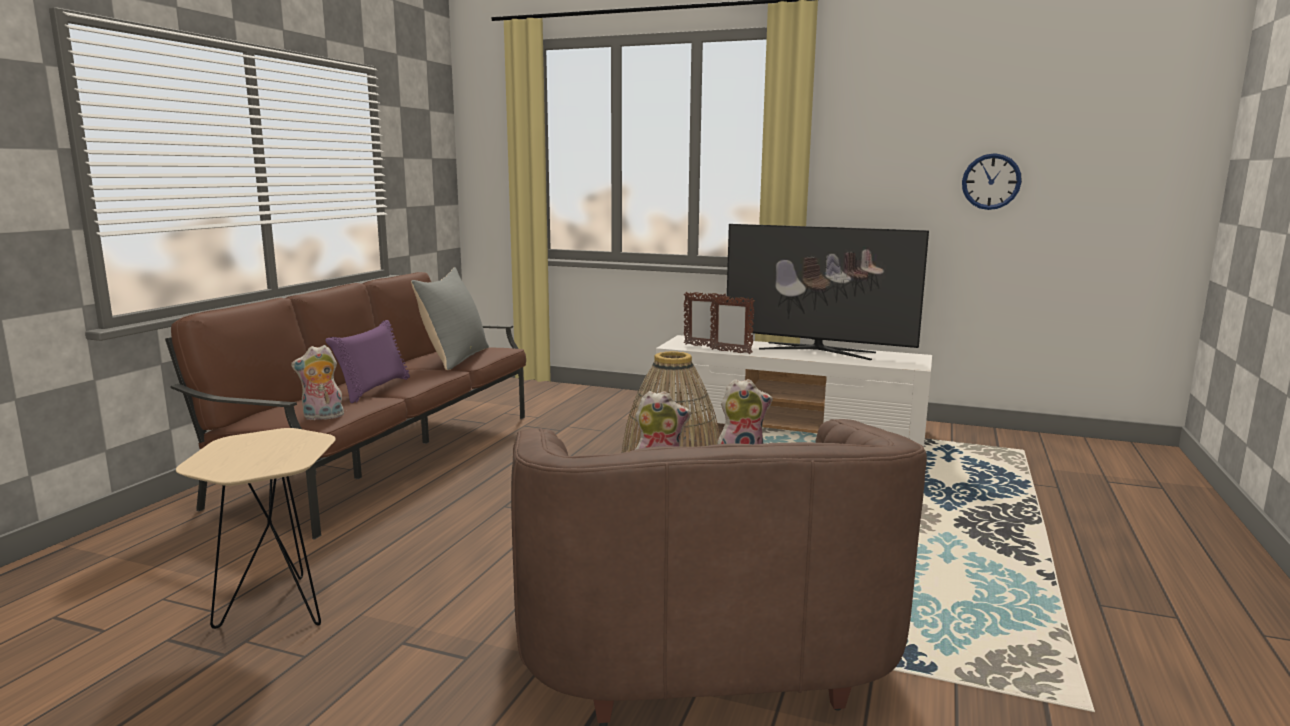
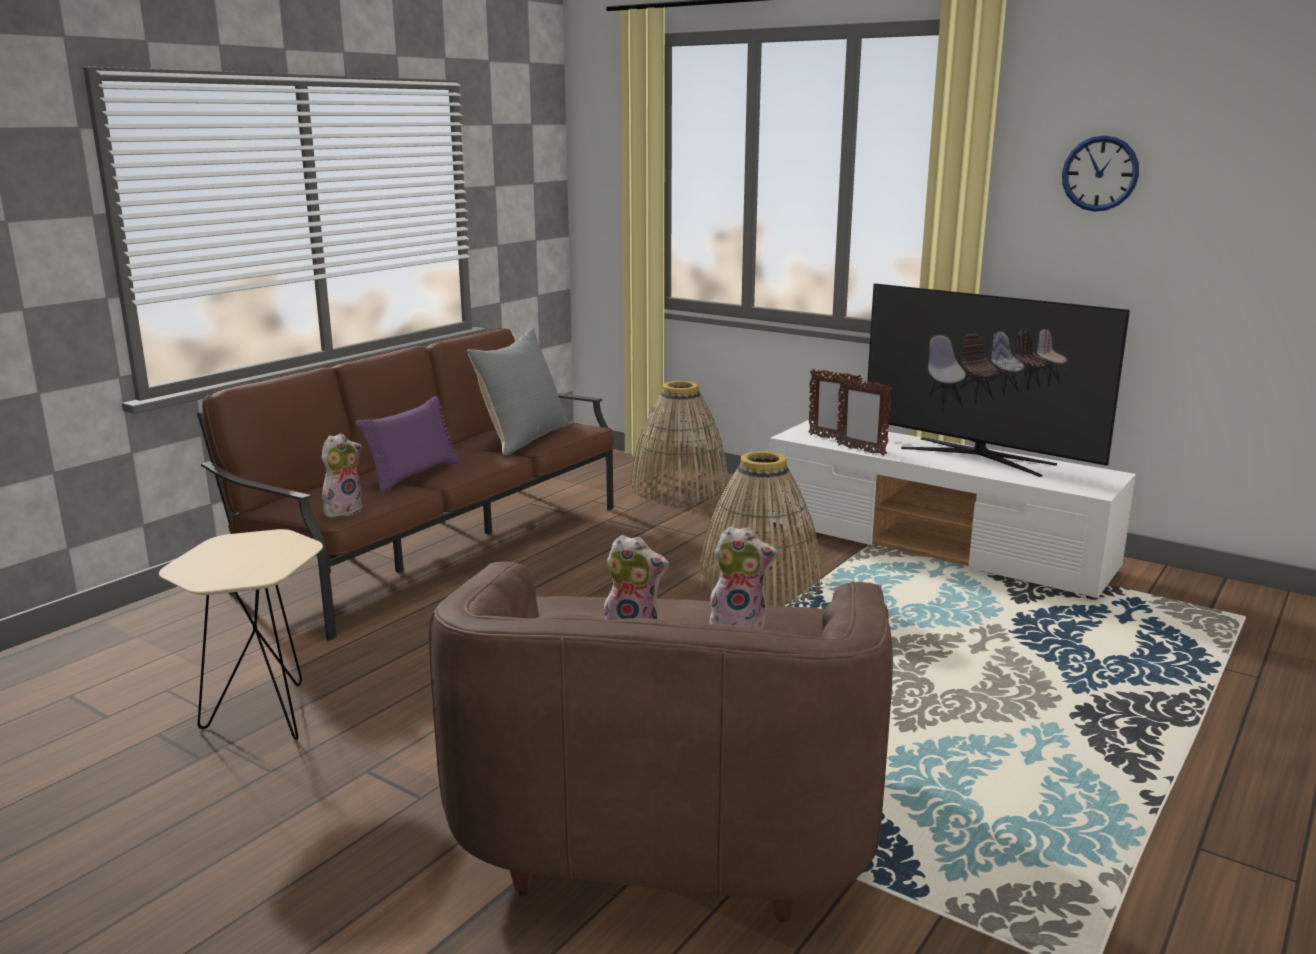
camera: 15 degrees right, 5 degrees up
plush toy [291,345,344,421] -> plush toy turned 135 degrees clockwise [322,433,363,518]
wall clock [962,153,1022,210] -> wall clock moved to [1062,135,1139,212]
none -> basket [631,381,729,503]

